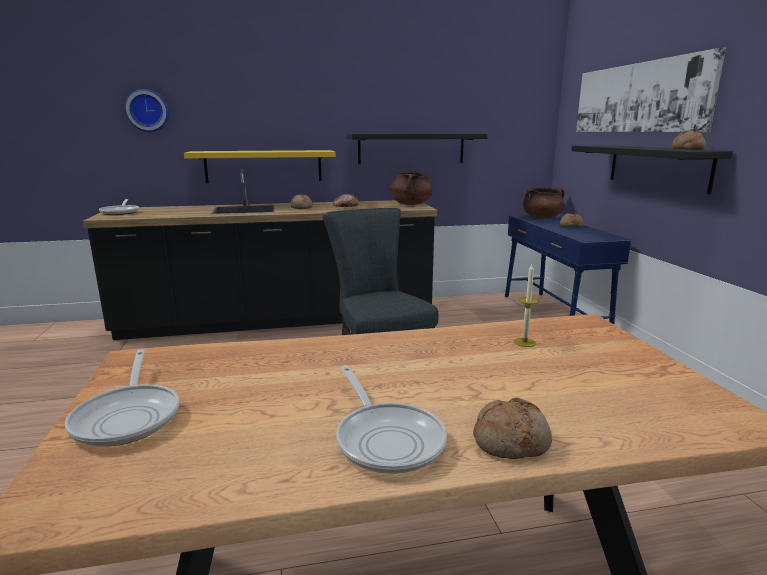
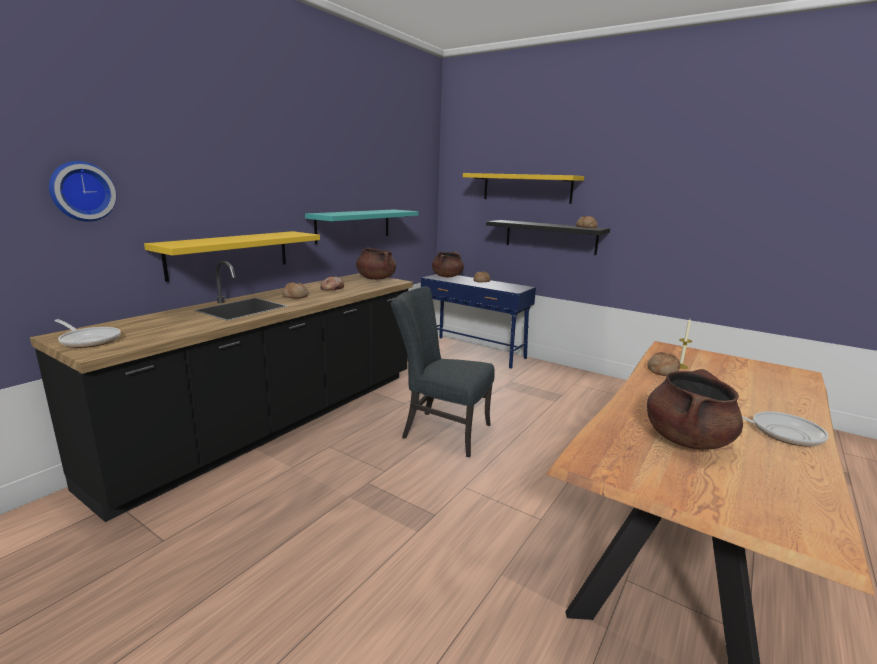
camera: 45 degrees left, 0 degrees up
frying pan [65,349,179,446] -> none
black shelf [347,134,487,164] -> turquoise shelf [305,209,419,244]
bread [473,397,552,459] -> bread moved to [647,352,681,376]
picture [576,47,726,132] -> yellow shelf [463,173,584,204]
none -> brown cooking pot [647,369,743,450]

